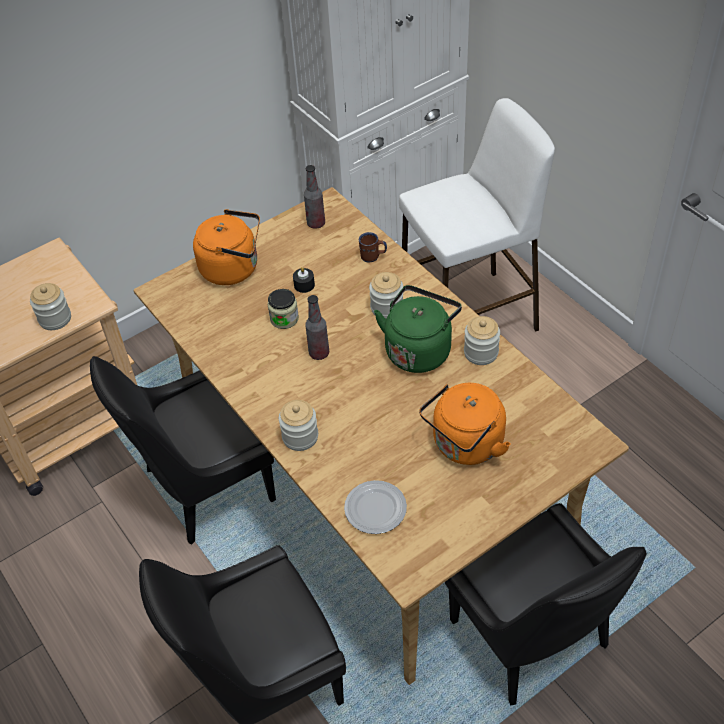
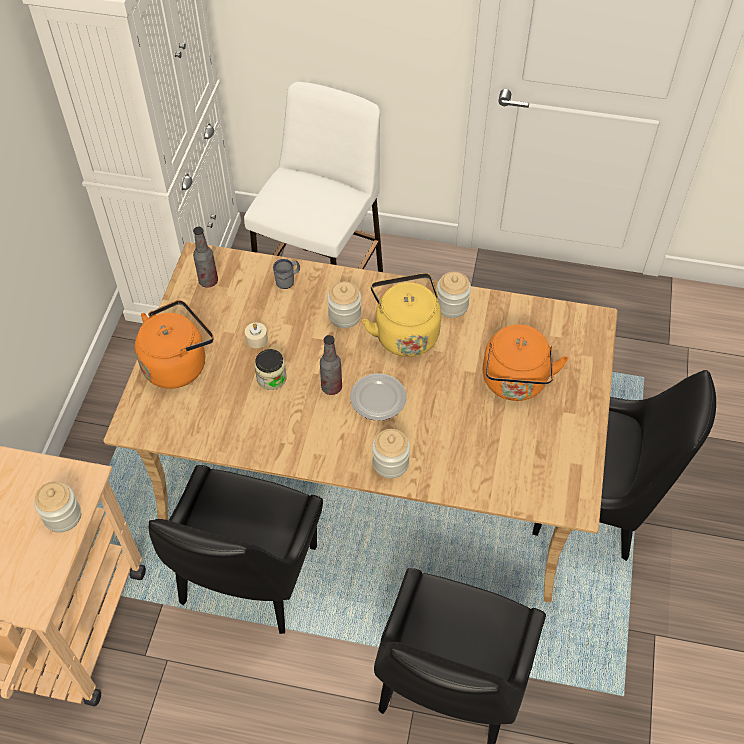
camera: 45 degrees left, 5 degrees up
black candle [293,267,315,293] -> beige candle [245,323,268,348]
plate [344,480,407,534] -> plate moved to [350,373,407,421]
brown mug [359,232,387,262] -> grey mug [273,259,300,289]
green kettle [374,285,462,373] -> yellow kettle [362,273,441,357]

